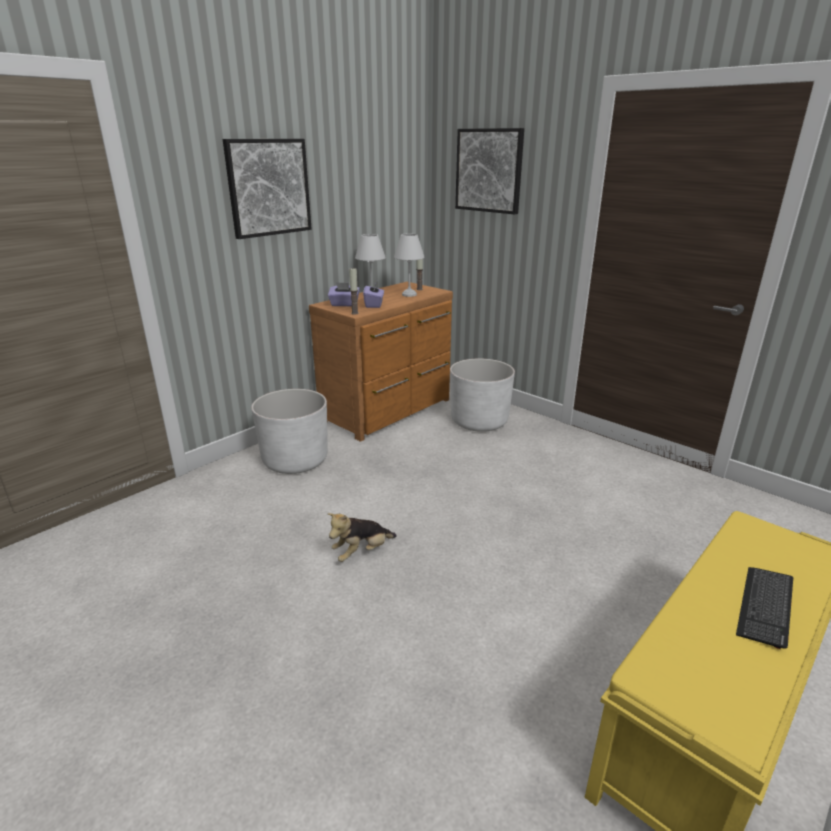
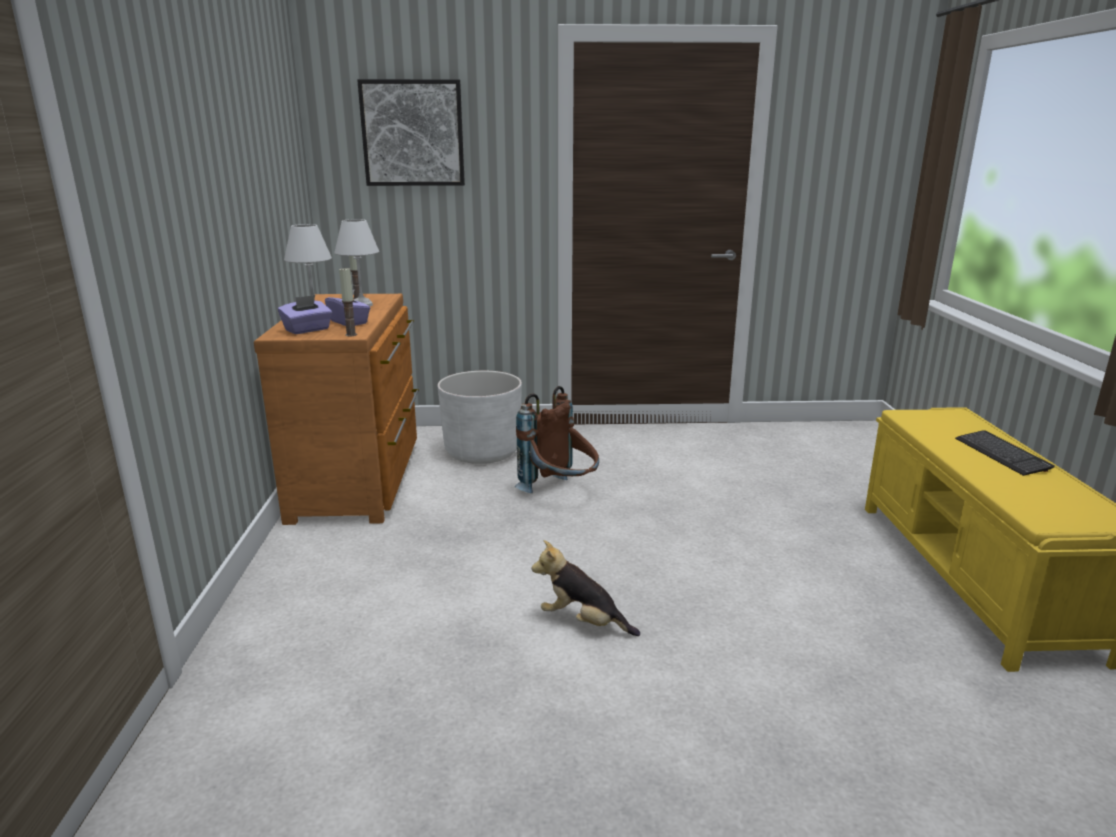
camera: 45 degrees left, 5 degrees down
picture [223,139,312,239] -> none
white planter [251,389,328,474] -> none
plush toy [328,513,397,562] -> plush toy turned 105 degrees clockwise [532,540,640,636]
none -> brown backpack [515,386,599,493]

